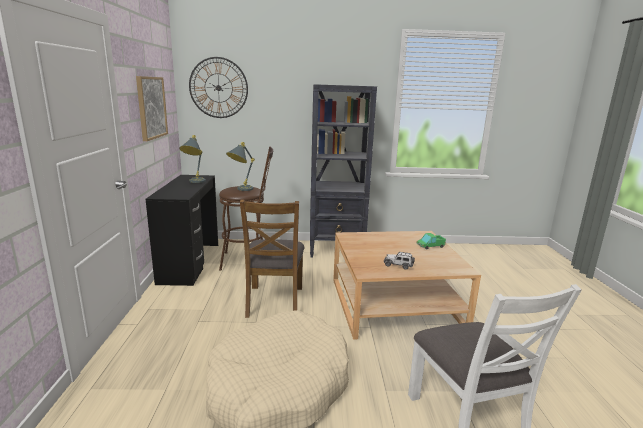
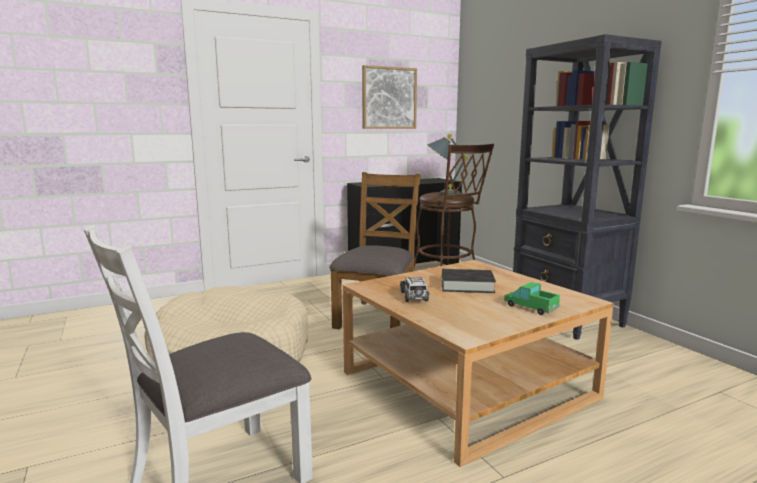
camera: 65 degrees right, 5 degrees down
grey table lamp [179,135,206,183] -> none
wall clock [189,57,248,118] -> none
brown chair [240,200,305,318] -> brown chair turned 135 degrees clockwise [329,172,420,329]
none -> black book [442,269,496,293]

